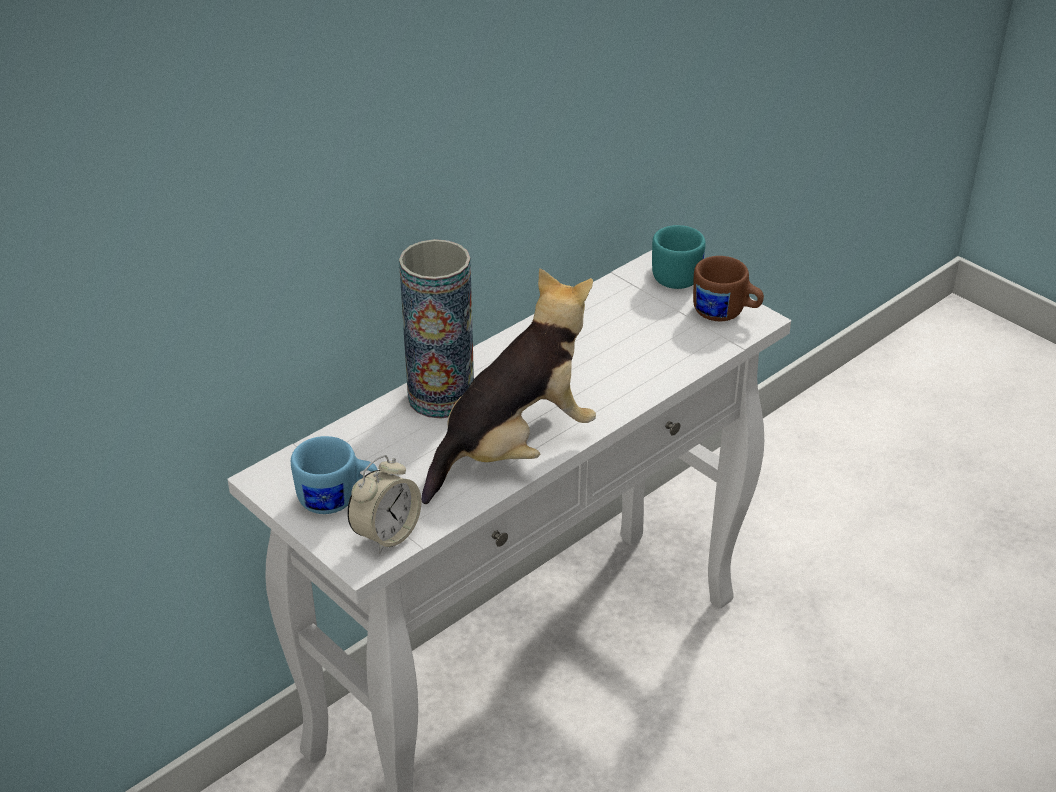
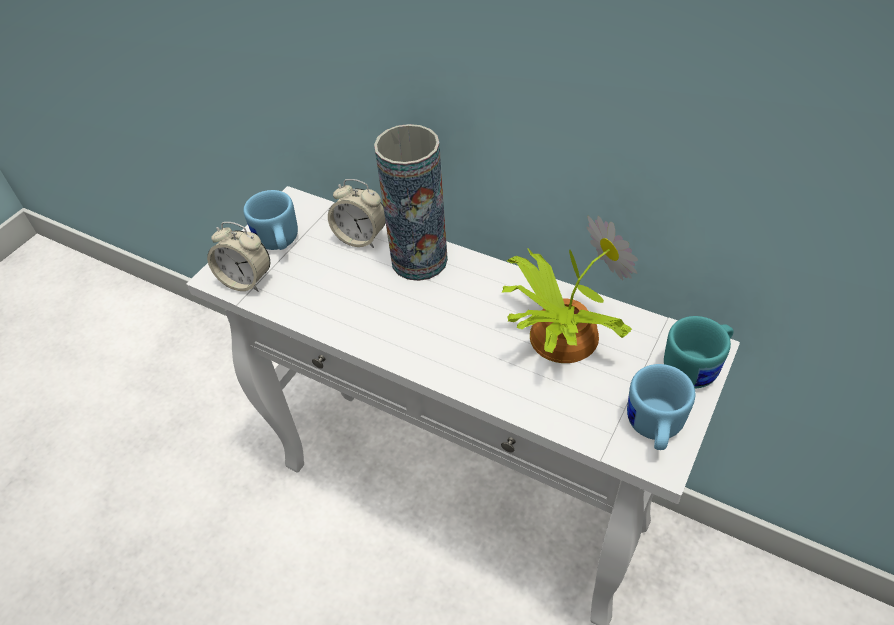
camera: 75 degrees right, 10 degrees up
plush toy [422,268,596,504] -> none
brown mug [693,256,764,321] -> blue mug [627,364,695,450]
none -> alarm clock [328,179,386,248]
none -> potted plant [502,216,638,363]

